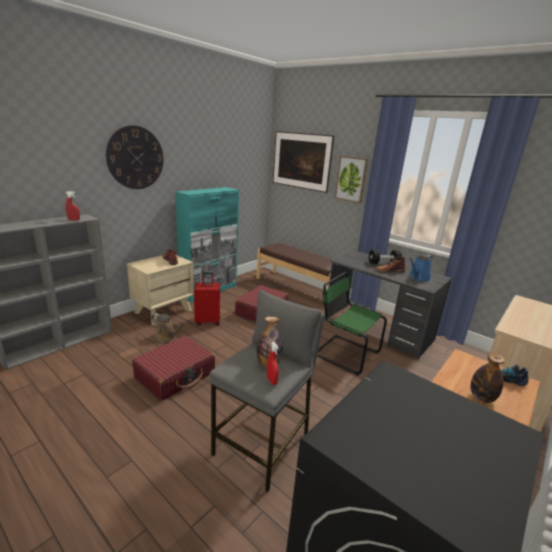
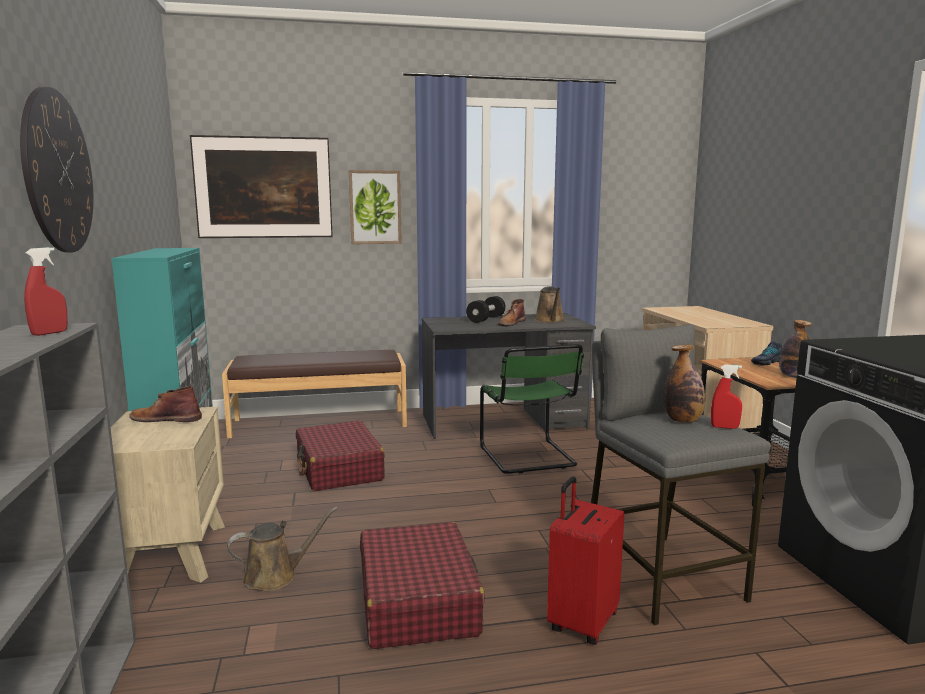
camera: 50 degrees left, 10 degrees down
red suitcase [194,272,220,326] -> red suitcase moved to [547,477,624,645]
green chair [317,272,387,376] -> green chair turned 90 degrees counterclockwise [480,344,584,474]
blue watering can [409,254,433,282] -> brown watering can [535,286,564,323]

